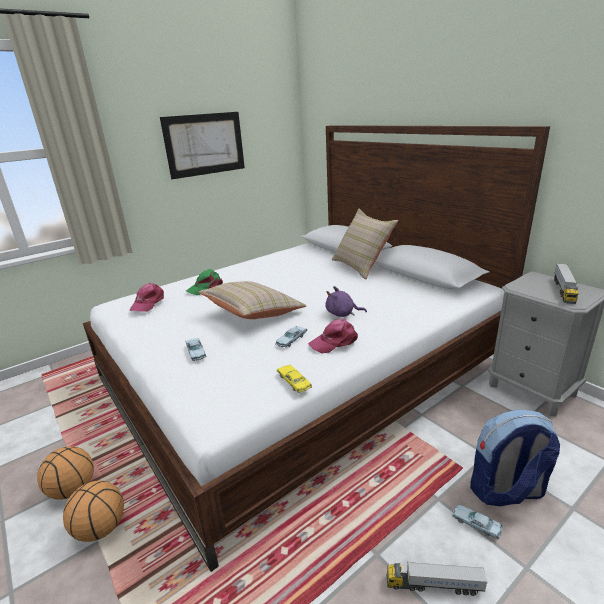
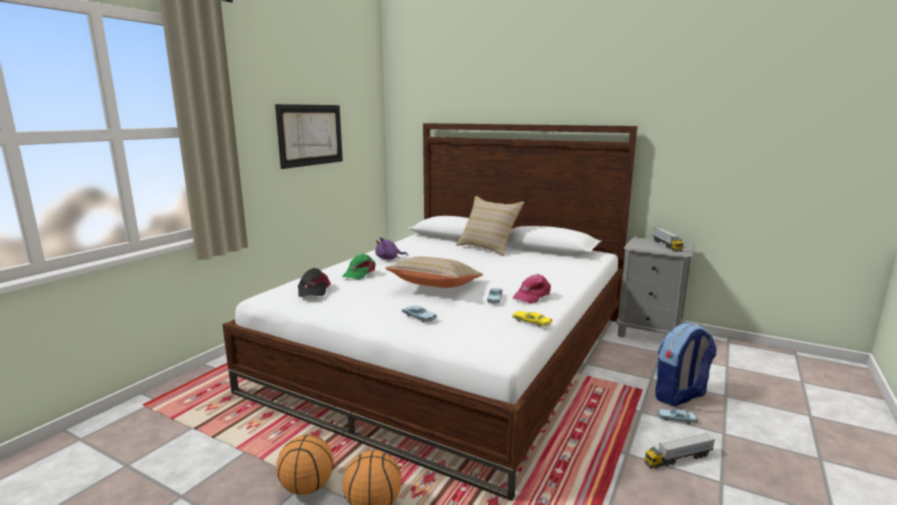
camera: 25 degrees left, 10 degrees down
pink cap [130,283,164,312] -> black cap [298,268,331,297]
purple plush toy [325,286,367,317] -> purple plush toy moved to [375,237,408,260]

